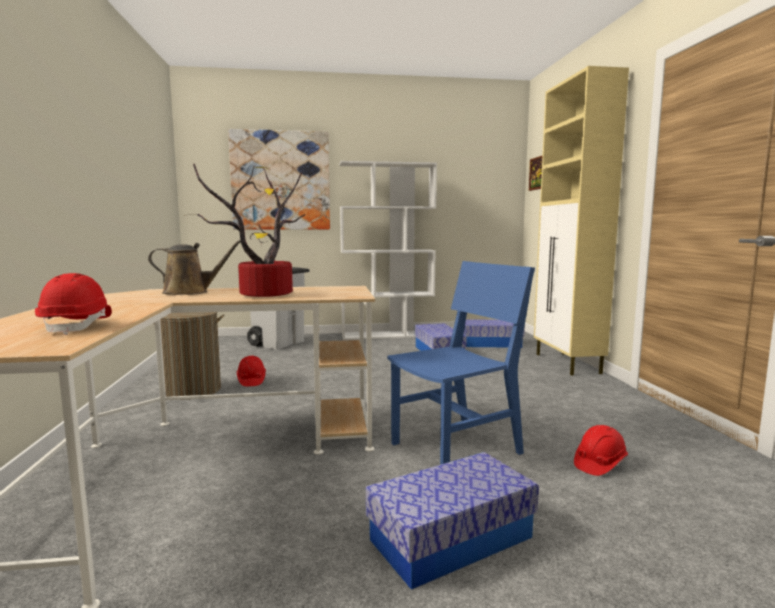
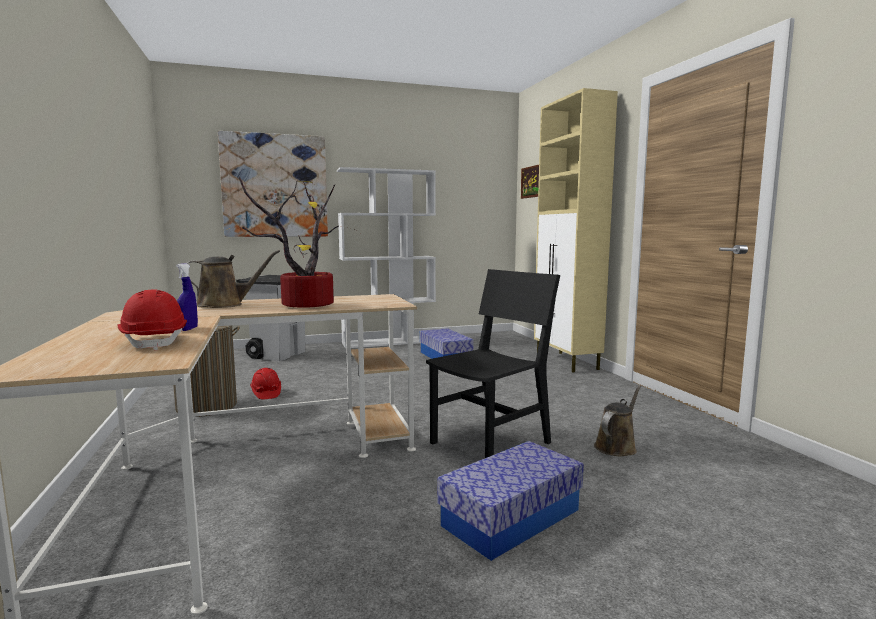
camera: 10 degrees left, 0 degrees up
blue chair [387,261,535,465] -> black chair [426,269,560,458]
storage box [464,319,525,348] -> none
red hard hat [574,425,628,476] -> brown watering can [594,385,641,456]
none -> blue spray bottle [176,263,198,331]

